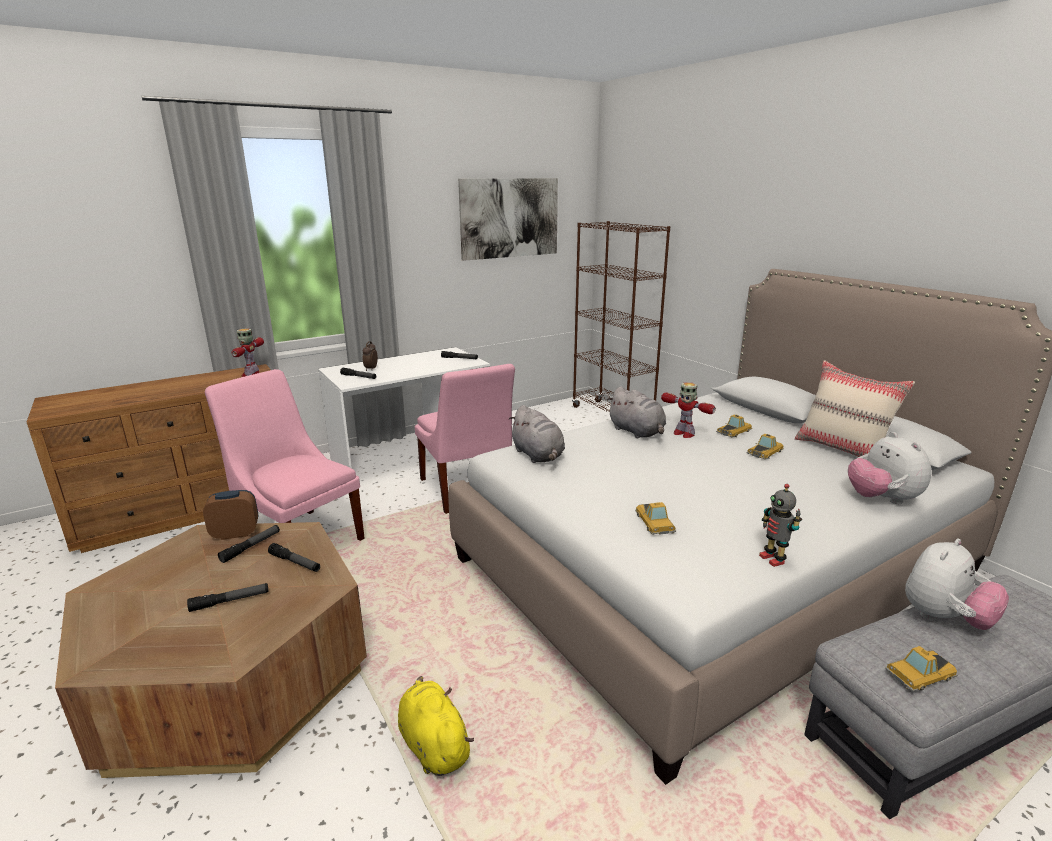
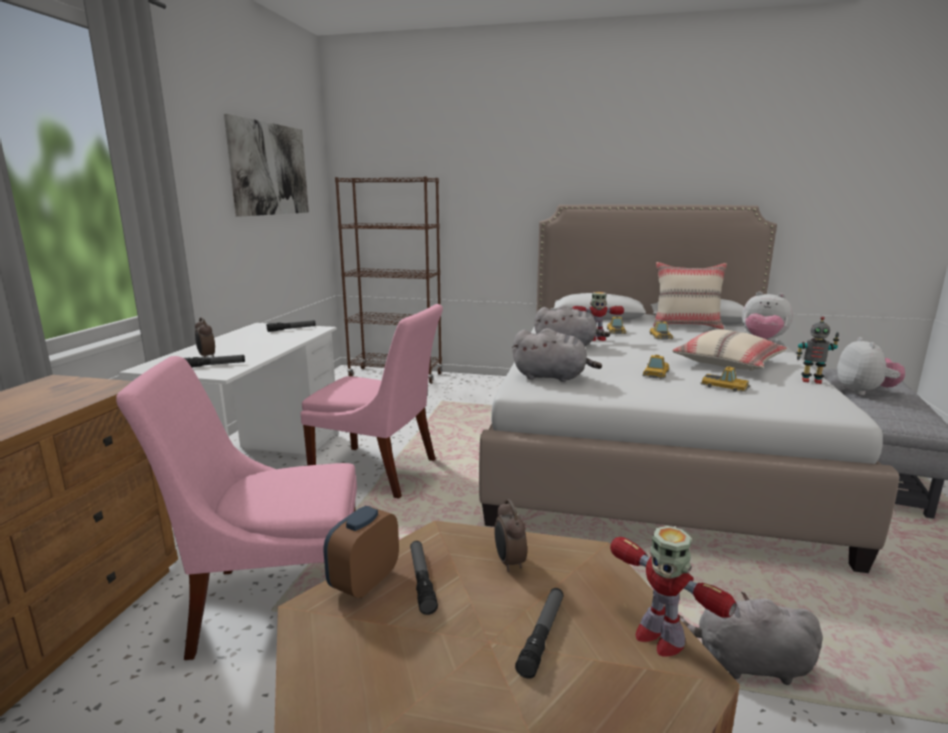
camera: 45 degrees left, 5 degrees down
toy robot [232,328,264,377] -> toy robot moved to [610,526,736,656]
flashlight [268,543,320,572] -> alarm clock [494,499,527,572]
yellow plush toy [398,676,474,776] -> grey plush toy [679,592,823,685]
toy car [885,646,957,692] -> toy car moved to [642,355,670,379]
none -> beige pillow [672,329,787,371]

